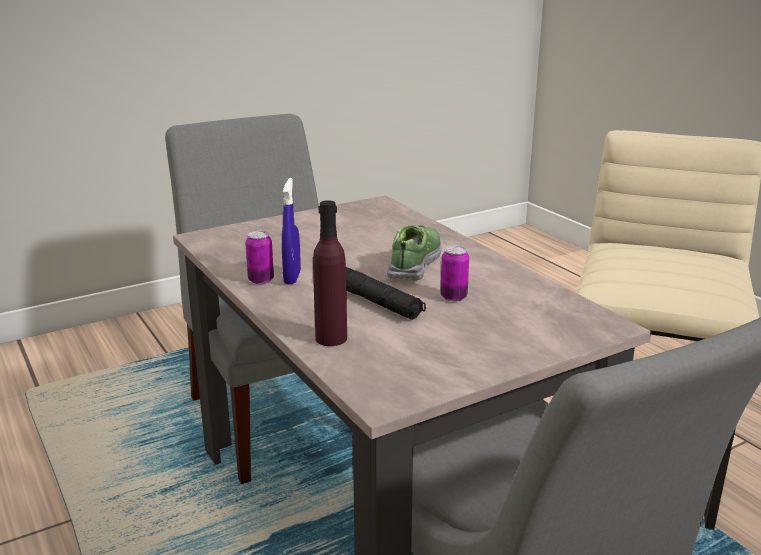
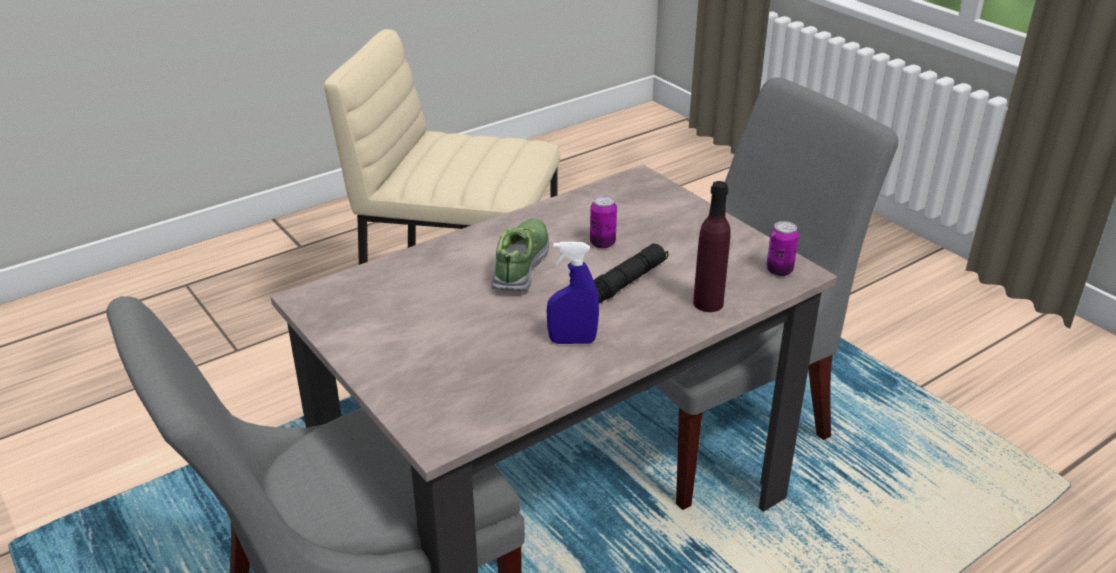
camera: 95 degrees left, 10 degrees up
can [245,231,274,284] -> can moved to [766,221,799,276]
shoe [387,225,442,280] -> shoe turned 90 degrees clockwise [491,218,549,292]

